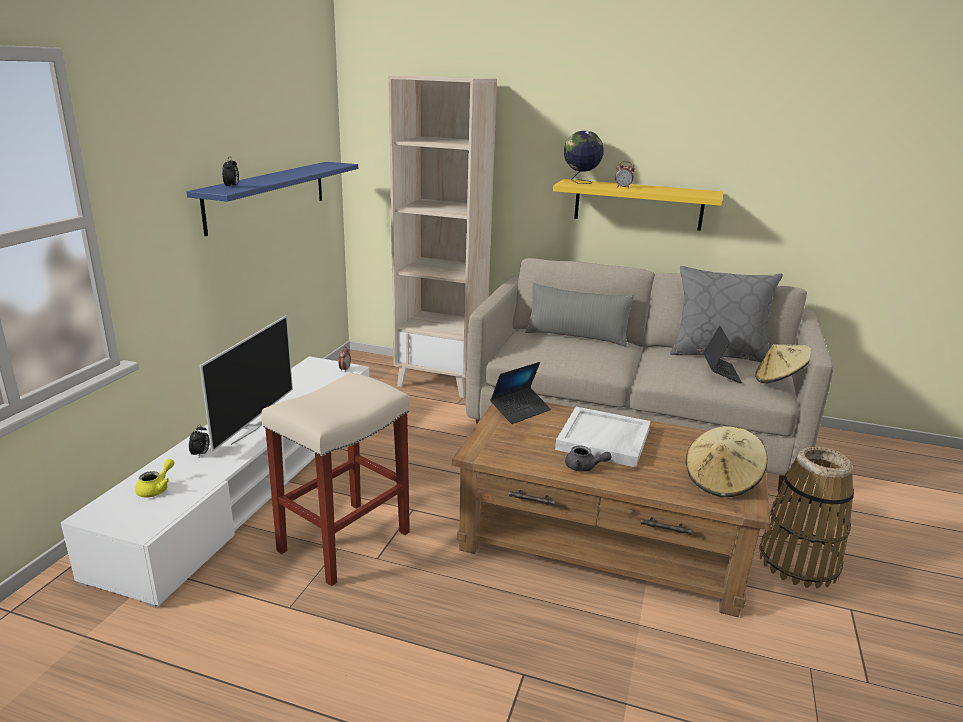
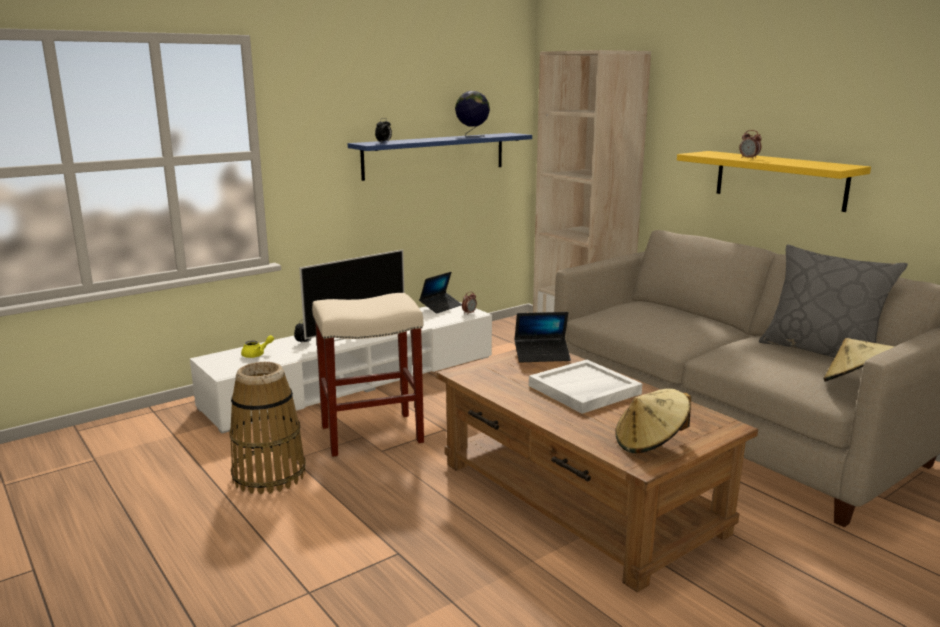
camera: 35 degrees right, 5 degrees down
grey pillow [525,283,634,347] -> none
globe [564,131,604,184] -> globe moved to [455,91,490,137]
grey teapot [565,446,611,472] -> none
laptop [703,326,742,384] -> laptop moved to [419,272,462,314]
basket [759,447,854,589] -> basket moved to [229,362,306,494]

